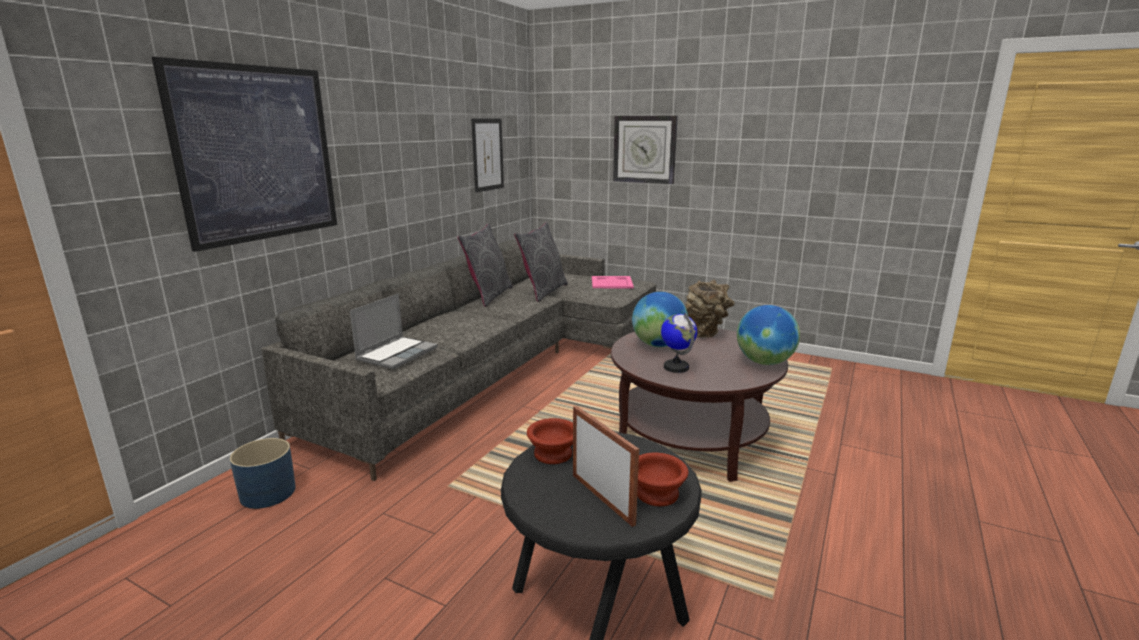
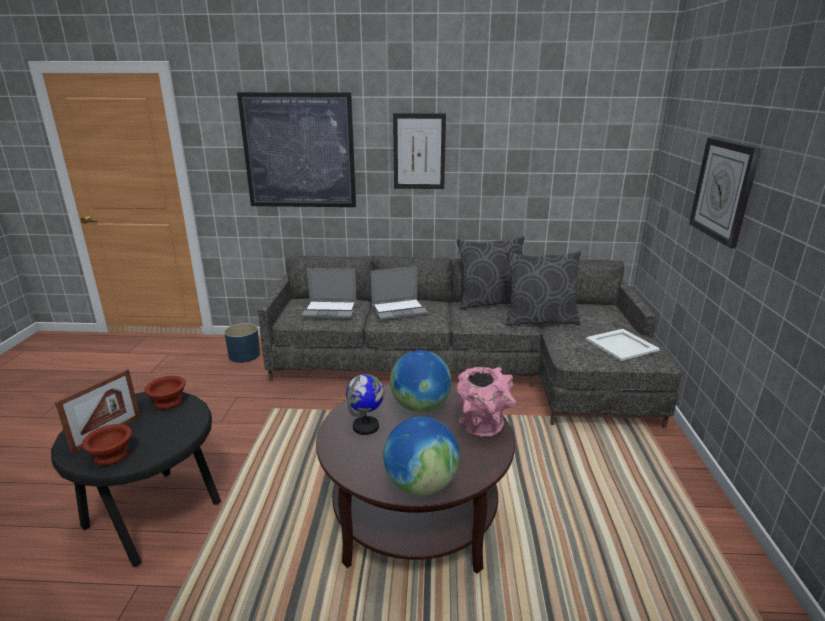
camera: 65 degrees right, 5 degrees up
picture [471,118,504,193] -> picture moved to [393,113,446,189]
pink tray [592,276,634,288] -> white tray [586,329,660,361]
brown vase [685,280,735,338] -> pink vase [457,367,516,437]
none -> laptop [371,266,428,321]

